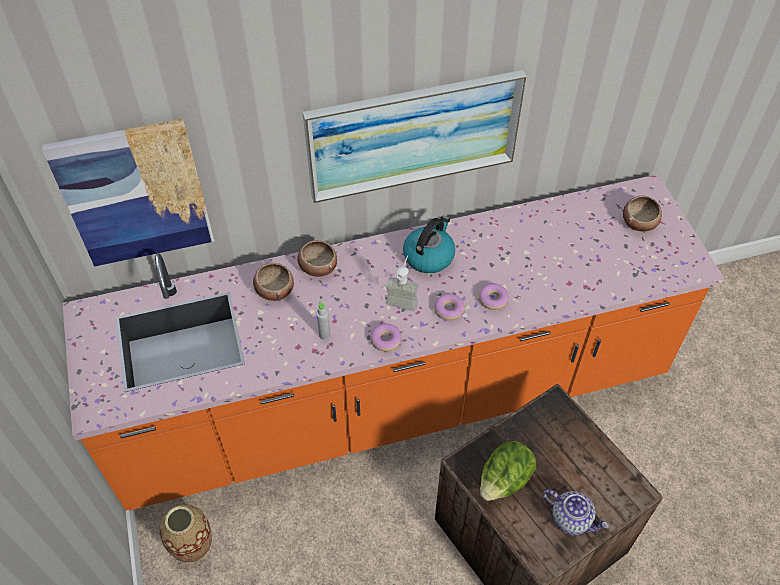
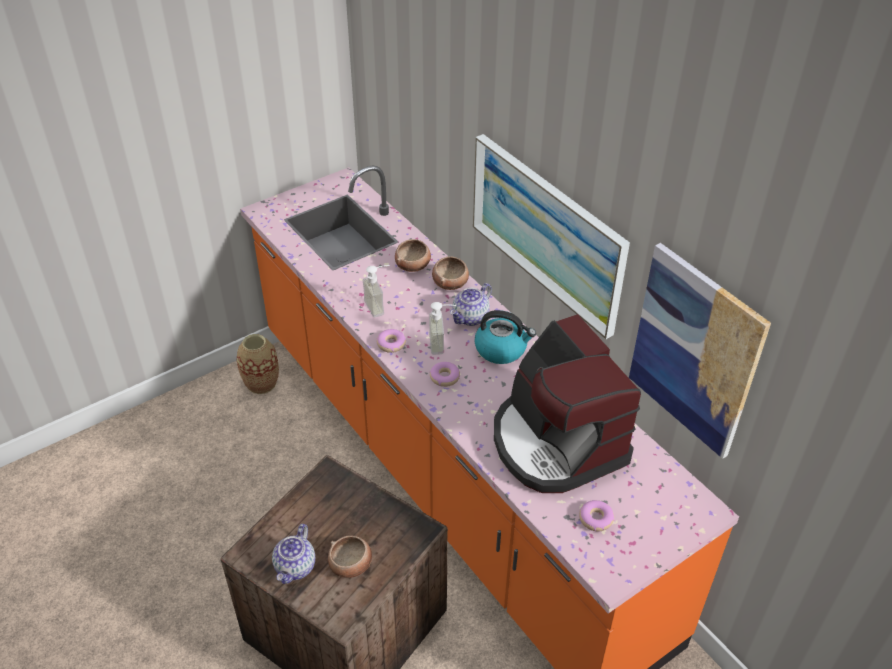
camera: 70 degrees right, 10 degrees down
picture [42,119,215,267] -> picture moved to [629,243,771,459]
grey bottle [316,301,331,340] -> soap dispenser [363,265,389,317]
donut [479,283,509,310] -> donut moved to [579,500,614,531]
lettuce [480,441,536,501] -> none
bowl [623,196,662,232] -> bowl moved to [328,535,372,578]
none -> teapot [450,283,492,326]
none -> coffee machine [494,314,641,493]

